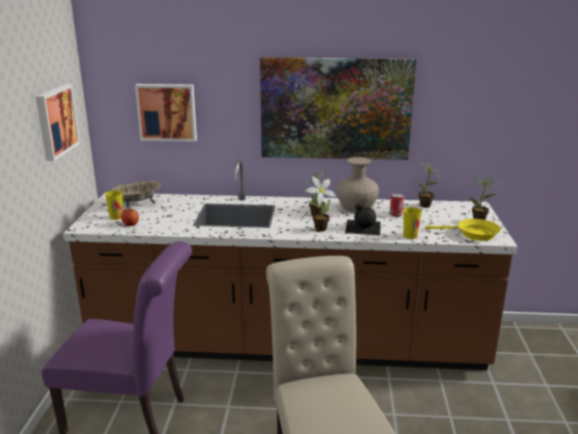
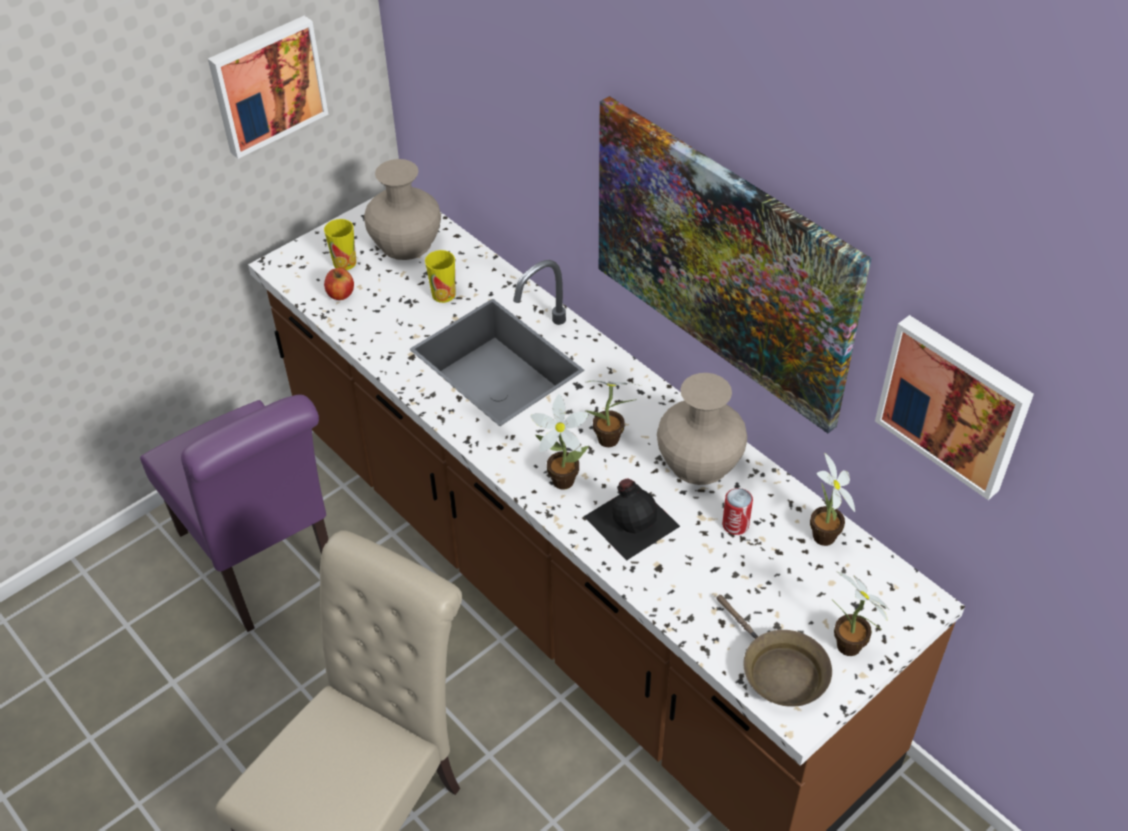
camera: 45 degrees right, 25 degrees up
beige bowl [110,180,161,207] -> beige vase [364,159,441,260]
picture [135,84,197,142] -> picture moved to [875,315,1034,500]
cup [403,207,422,239] -> cup moved to [425,250,455,303]
yellow frying pan [426,219,501,241] -> brown frying pan [716,595,832,707]

